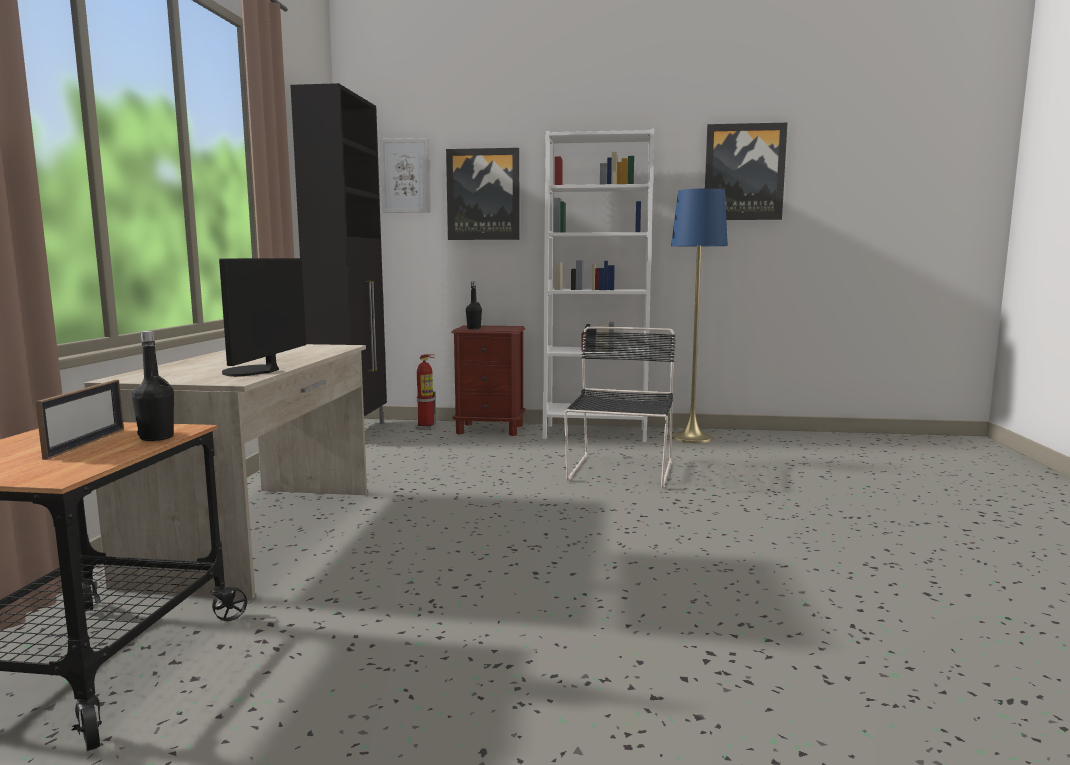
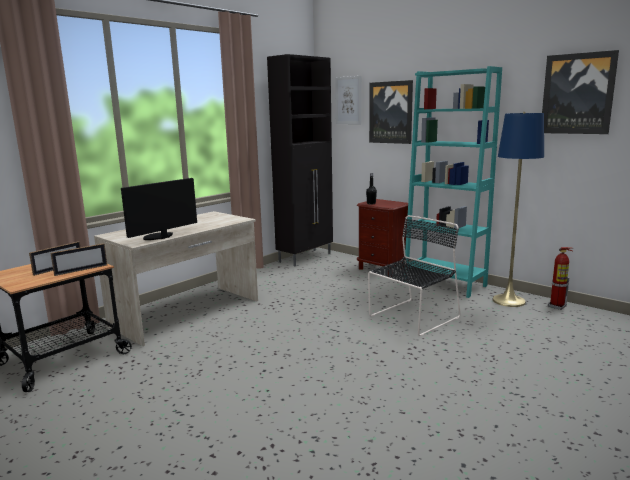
camera: 35 degrees right, 5 degrees up
black bottle [132,331,174,441] -> picture frame [51,243,107,276]
fire extinguisher [415,354,436,430] -> fire extinguisher moved to [548,247,573,310]
white bookcase [543,129,654,442] -> turquoise bookcase [404,66,502,298]

